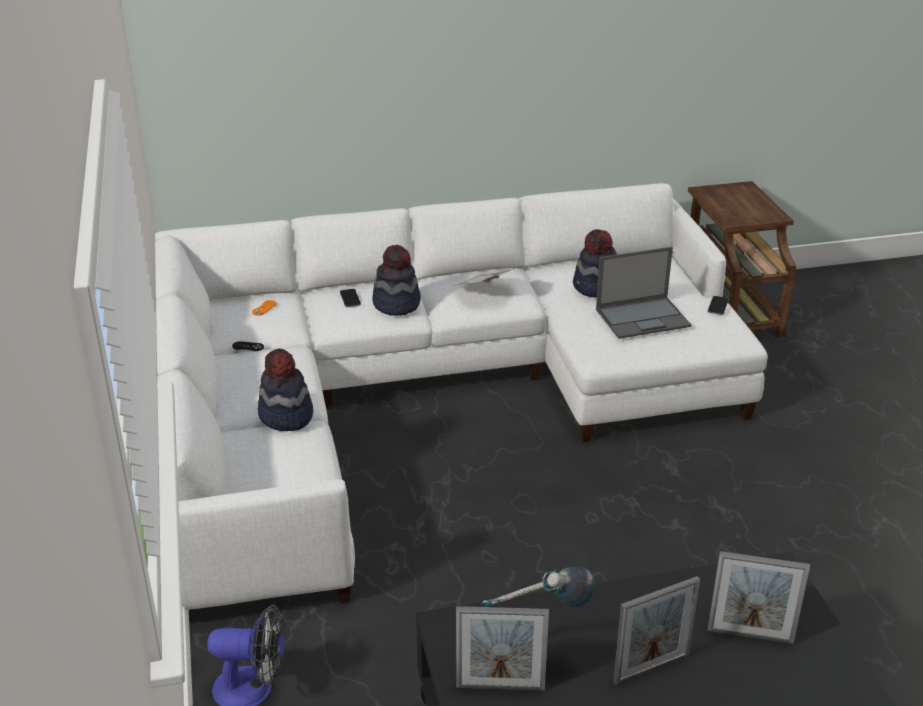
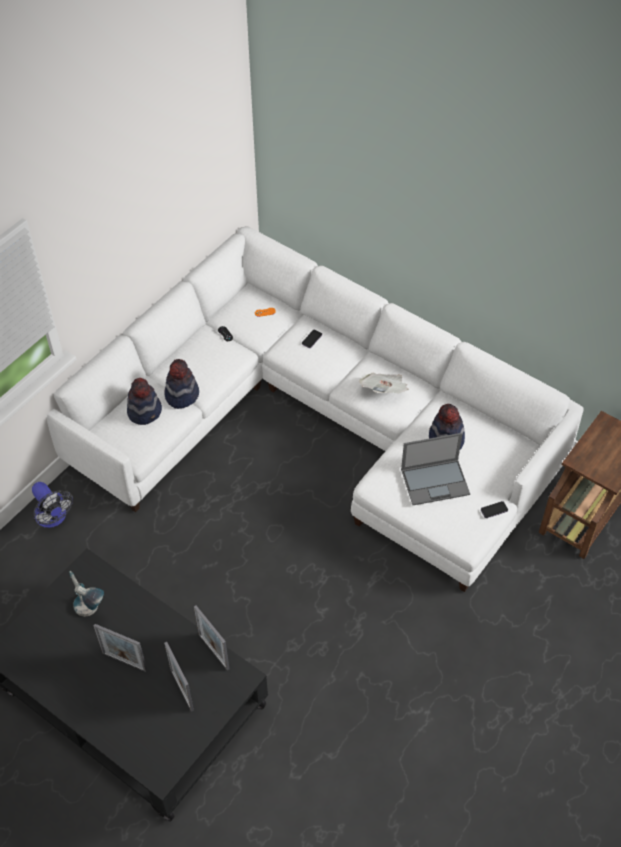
camera: 50 degrees right, 20 degrees up
hat [372,245,421,316] -> hat moved to [127,378,162,425]
picture frame [456,606,549,691] -> picture frame moved to [194,606,229,670]
laptop [596,247,691,339] -> laptop turned 45 degrees counterclockwise [401,433,470,505]

